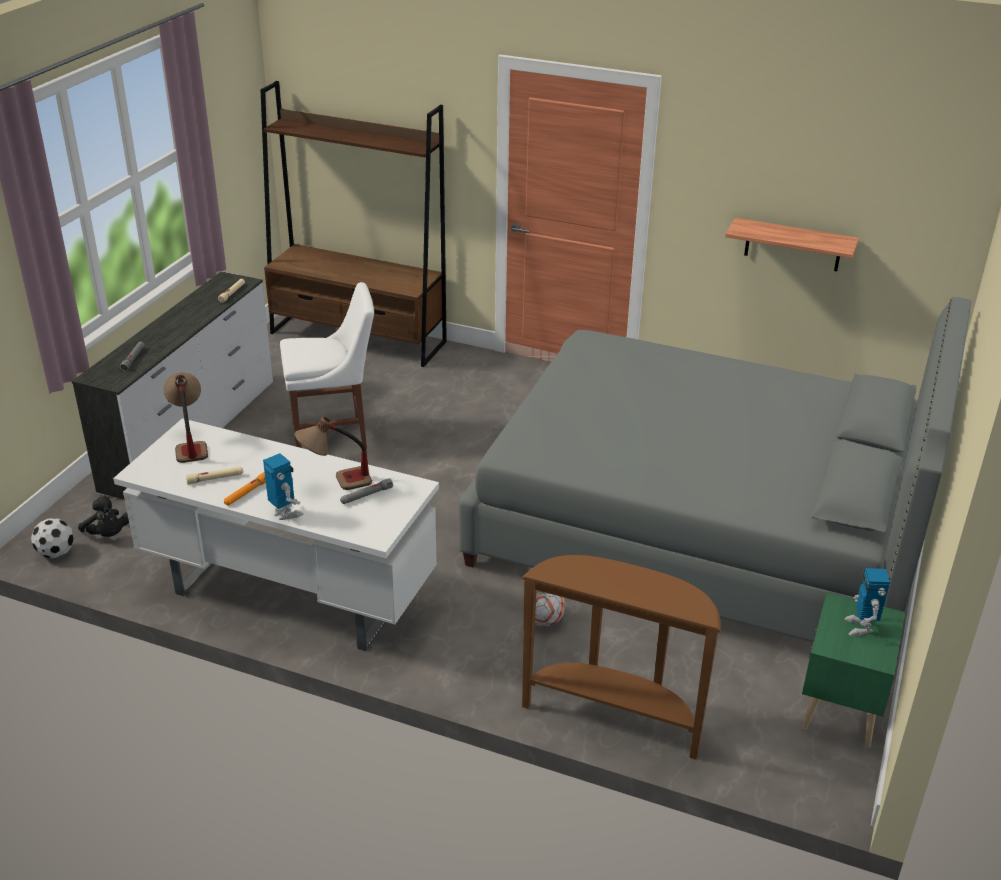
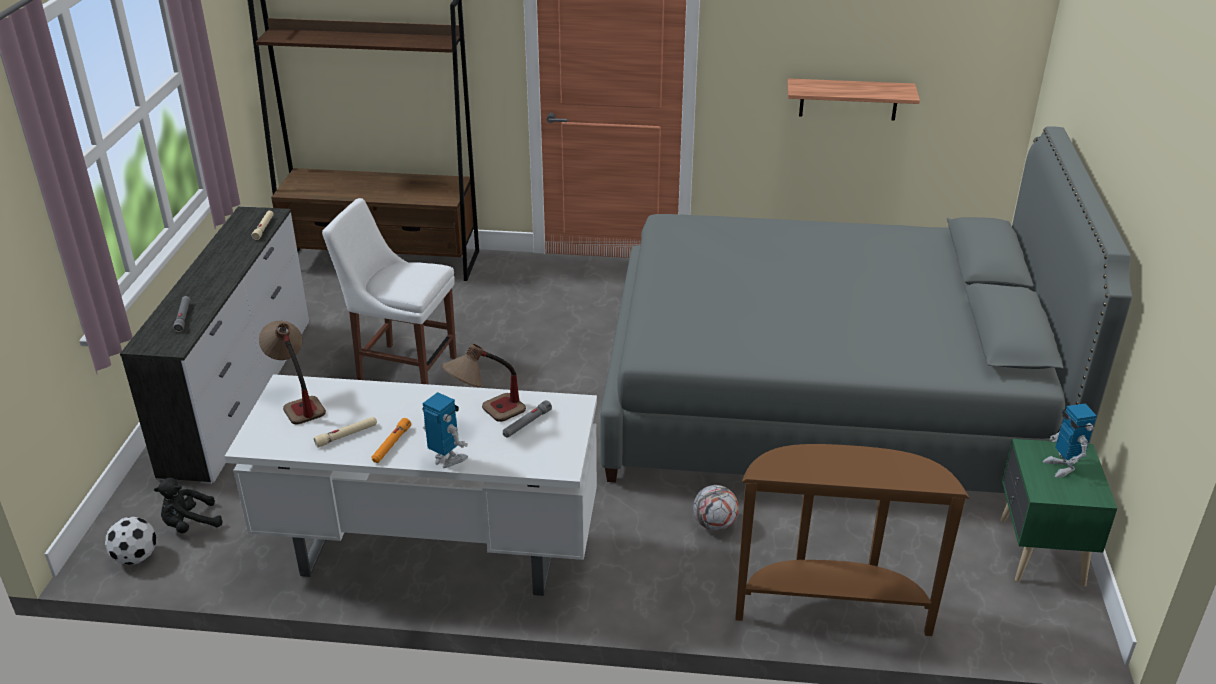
camera: 15 degrees left, 0 degrees up
black plush toy [78,495,129,537] -> black plush toy turned 120 degrees clockwise [154,478,223,533]
white chair [280,282,374,449] -> white chair turned 135 degrees counterclockwise [322,198,457,384]

